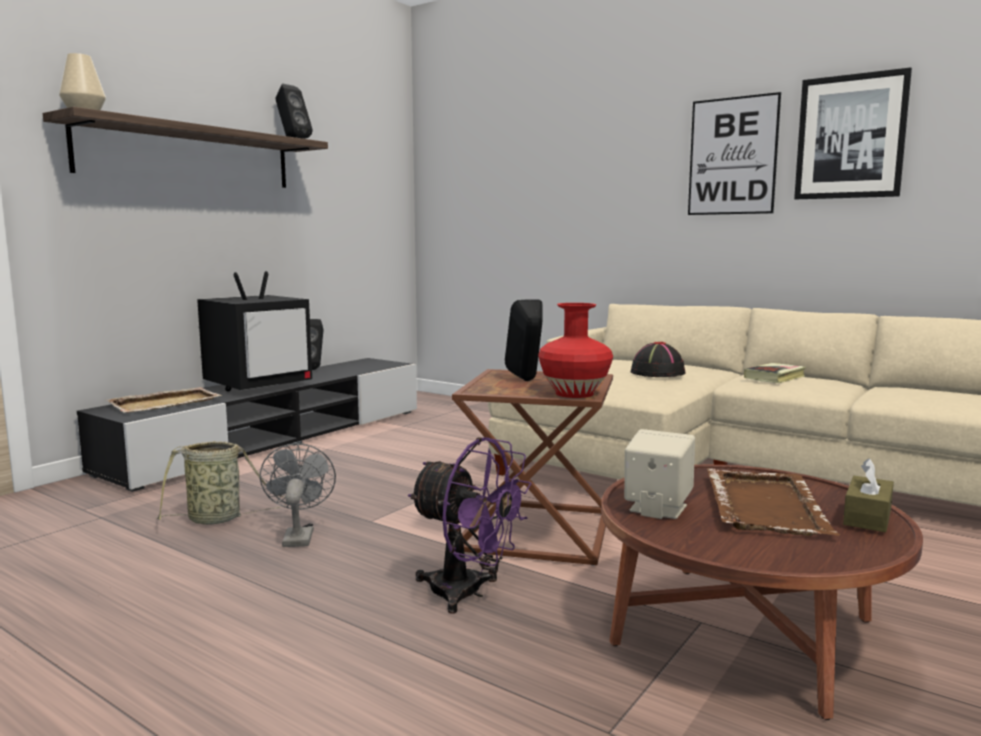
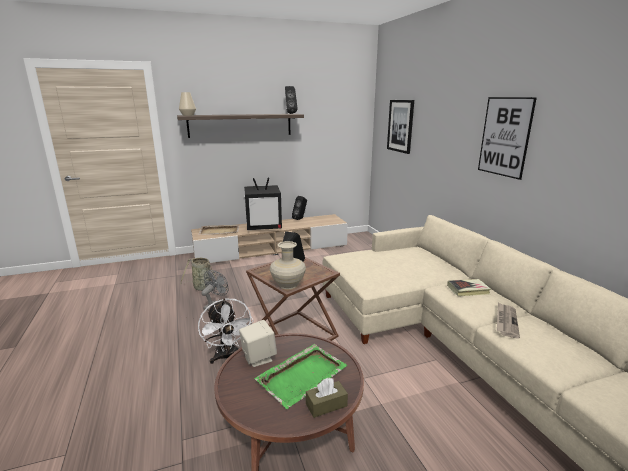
camera: 35 degrees right, 10 degrees up
black tv stand [77,358,417,492] -> beige tv stand [191,214,348,263]
purple fan [408,437,531,614] -> white fan [198,298,254,364]
red vase [538,303,613,398] -> beige vase [270,241,306,289]
black hat [630,342,685,377] -> none
brown tray [707,468,840,536] -> green tray [255,344,347,409]
picture [794,67,912,199] -> picture moved to [387,100,414,154]
none -> newspaper [497,302,520,339]

